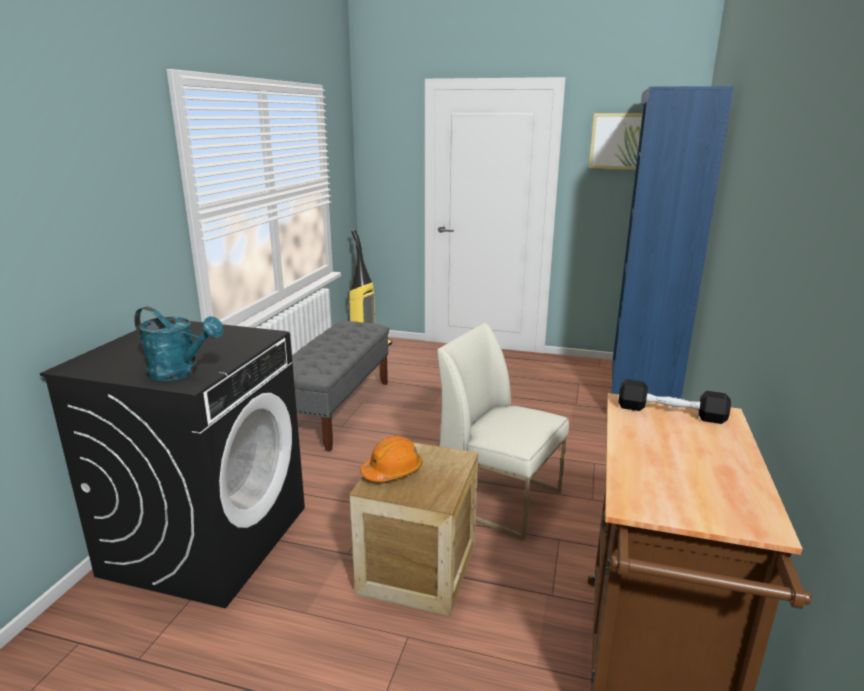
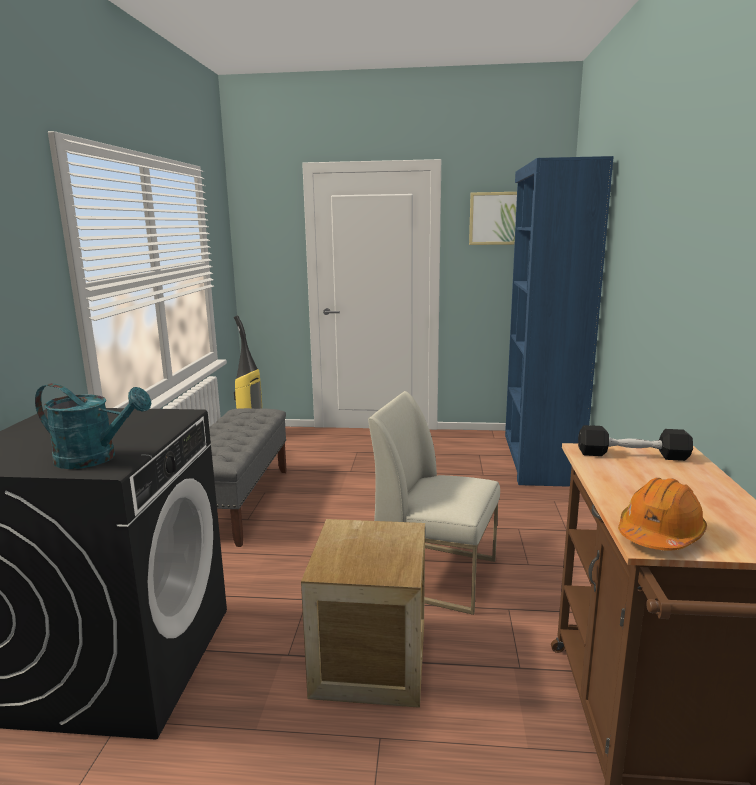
camera: 10 degrees left, 5 degrees down
orange hard hat [360,436,422,482] -> orange hard hat moved to [618,478,707,551]

